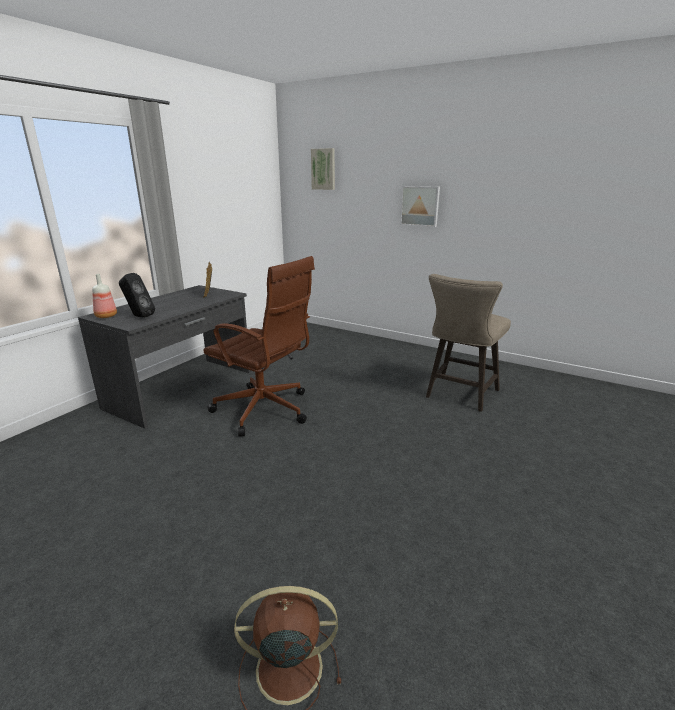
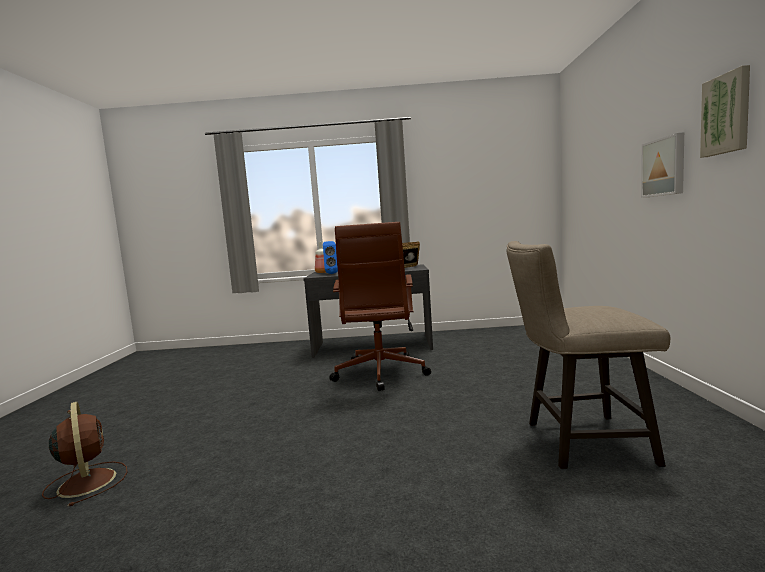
camera: 60 degrees right, 15 degrees down
black speaker [119,273,155,317] -> blue speaker [323,241,338,274]
picture [311,148,335,190] -> picture moved to [700,65,750,158]

